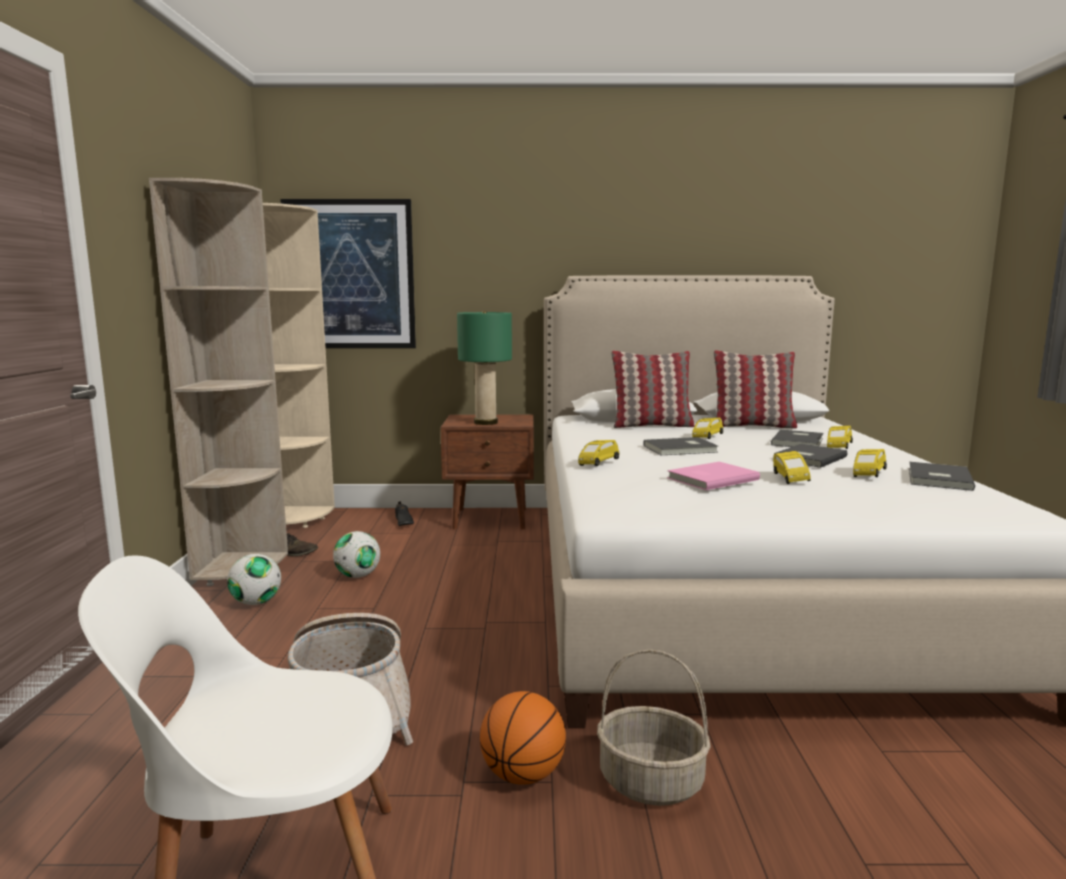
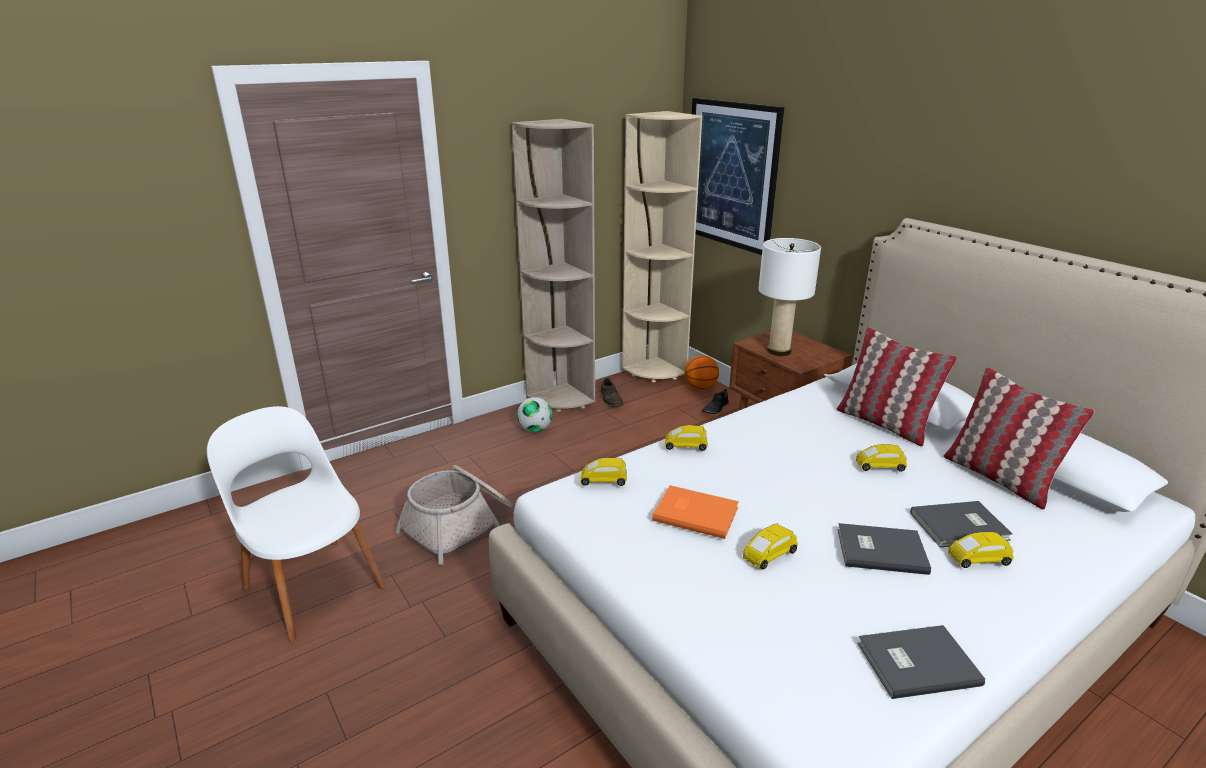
camera: 55 degrees right, 15 degrees up
football [333,531,380,578] -> none
green table lamp [457,311,512,425] -> white table lamp [758,238,821,356]
basketball [480,691,566,785] -> basketball moved to [684,355,719,390]
basket [597,649,711,806] -> none
grey book [644,437,718,455] -> none
pink book [667,462,760,490] -> orange book [652,485,739,539]
yellow toy car [853,449,887,477] -> yellow toy car moved to [580,457,627,486]

